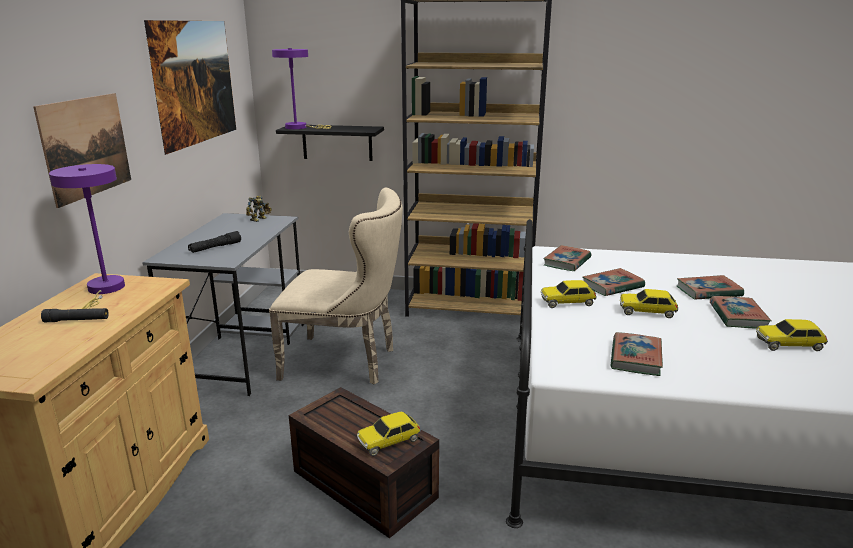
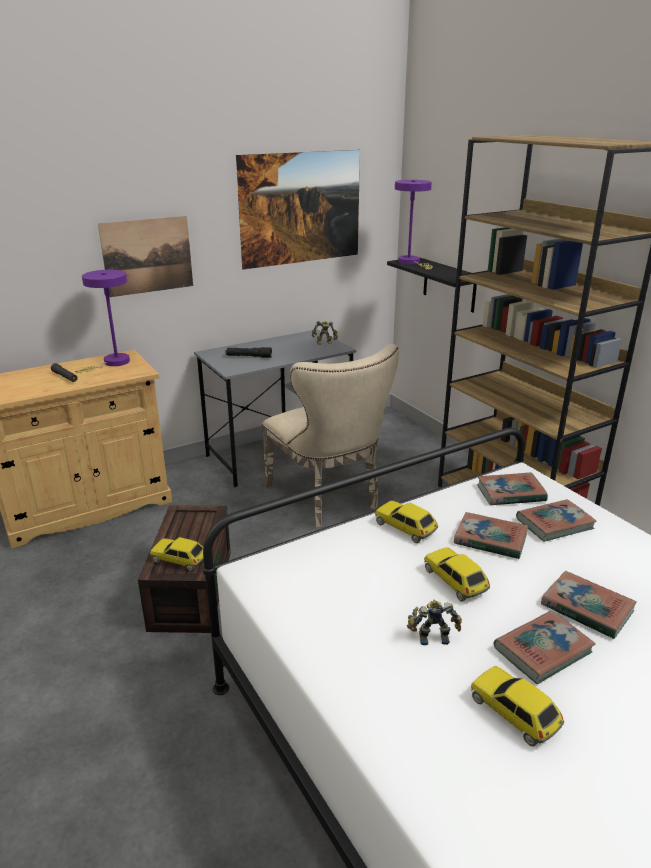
camera: 50 degrees right, 5 degrees up
book [611,332,663,376] -> book moved to [516,499,597,542]
none -> toy robot [407,600,462,645]

